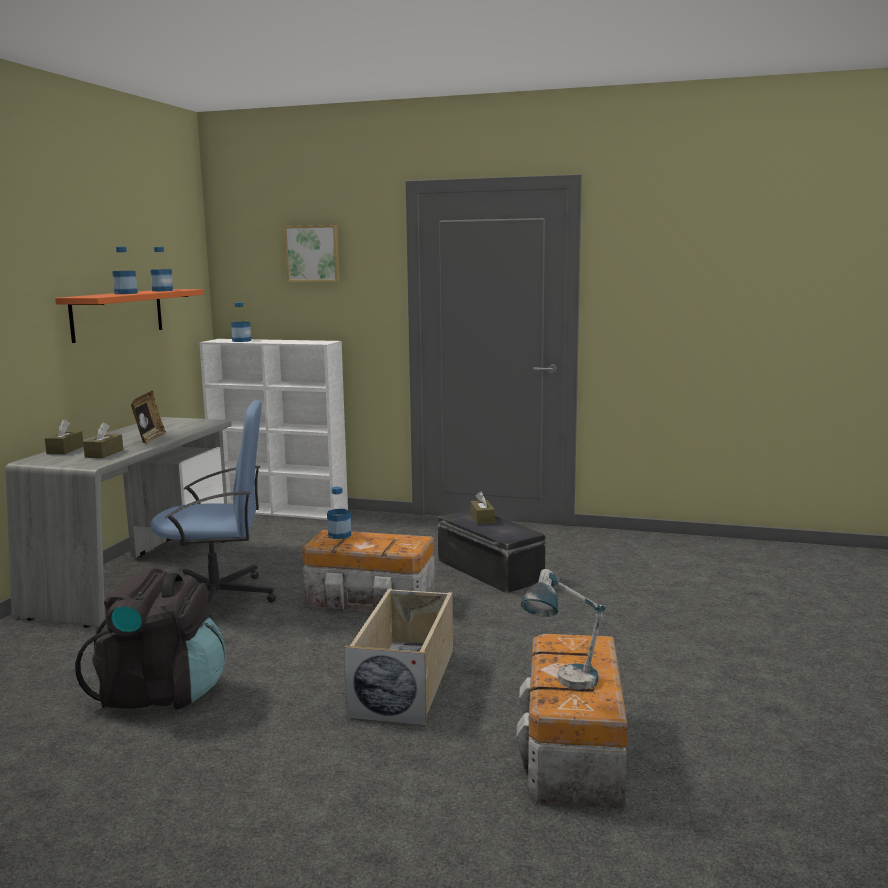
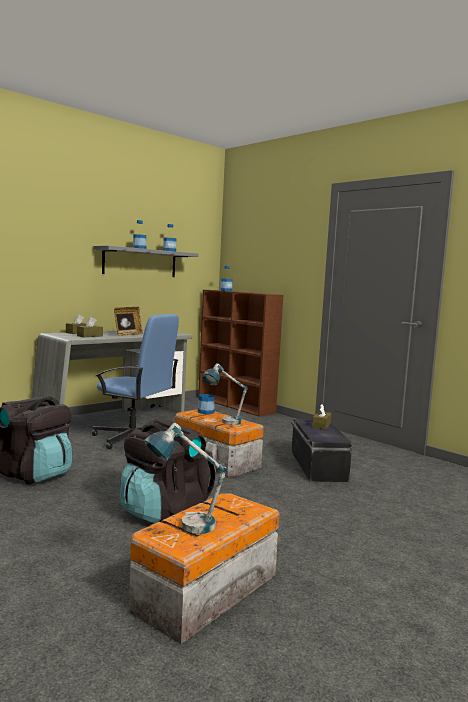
camera: 30 degrees right, 5 degrees down
orange shelf [55,289,204,343] -> grey shelf [93,246,199,277]
white bookcase [199,339,348,520] -> brown bookcase [198,290,283,417]
picture [284,225,340,282] -> none
beige storage box [344,588,453,725] -> black backpack [120,418,215,523]
none -> table lamp [202,363,248,425]

